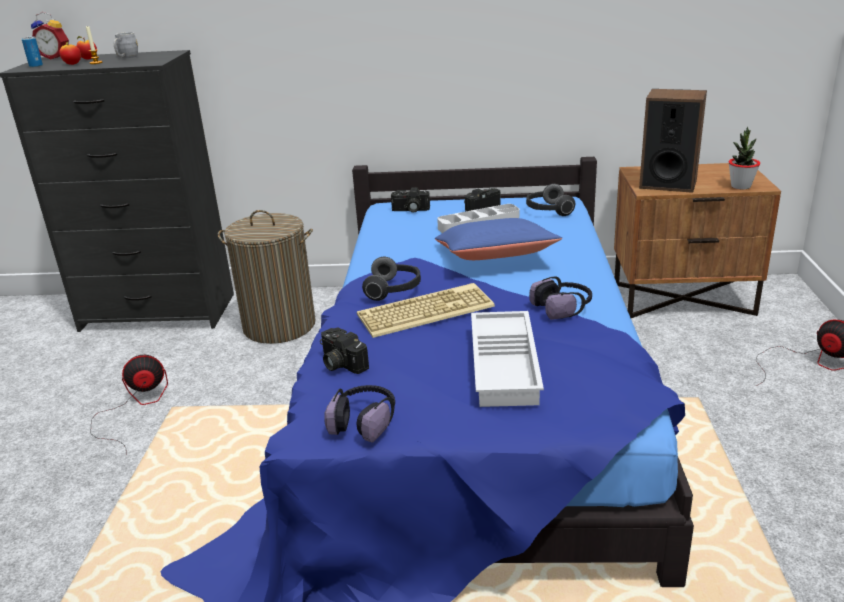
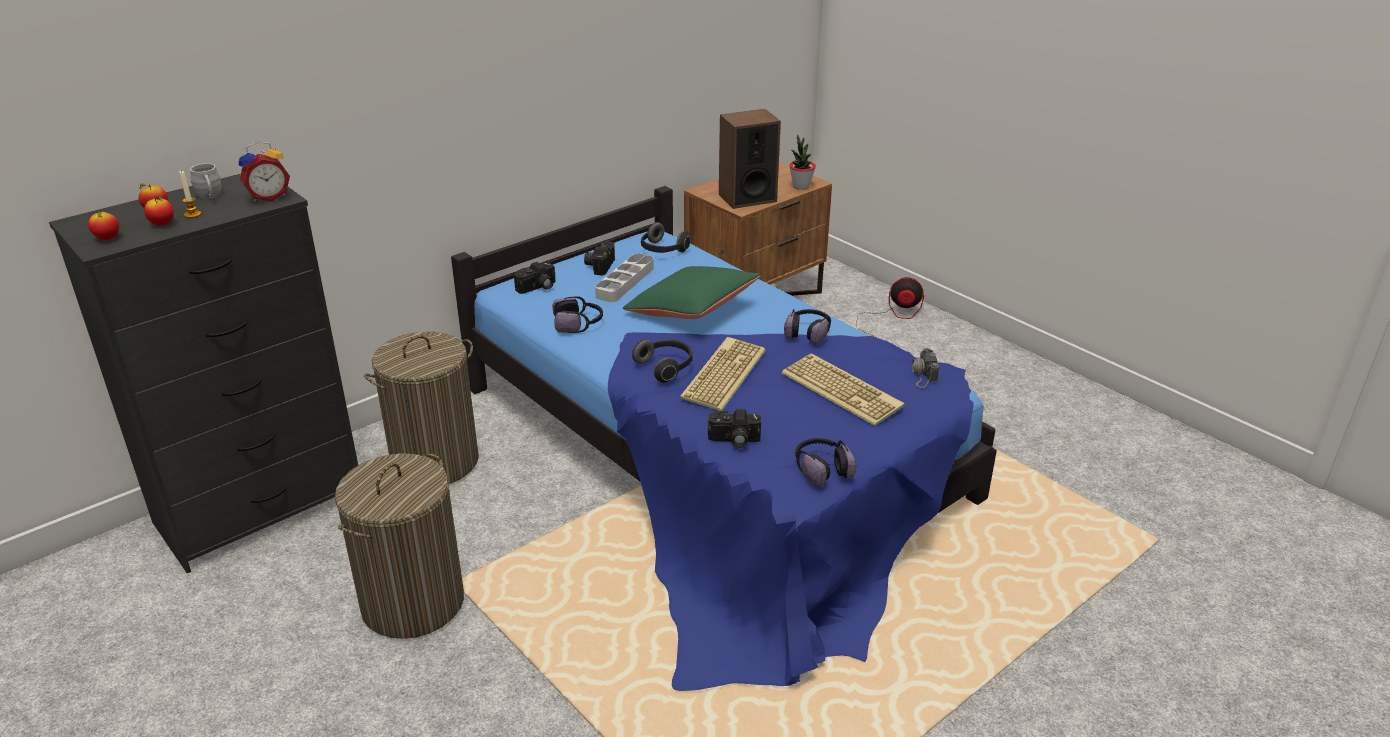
camera: 45 degrees left, 5 degrees up
can [22,36,43,67] -> apple [88,211,119,240]
alarm clock [31,12,69,59] -> alarm clock moved to [239,141,290,202]
fan [90,355,168,448] -> laundry basket [335,453,464,639]
blue pillow [435,218,562,260] -> green pillow [622,266,761,319]
white tray [471,311,544,407] -> keyboard [782,353,905,426]
none -> headphones [553,296,603,333]
none -> camera [912,348,939,388]

